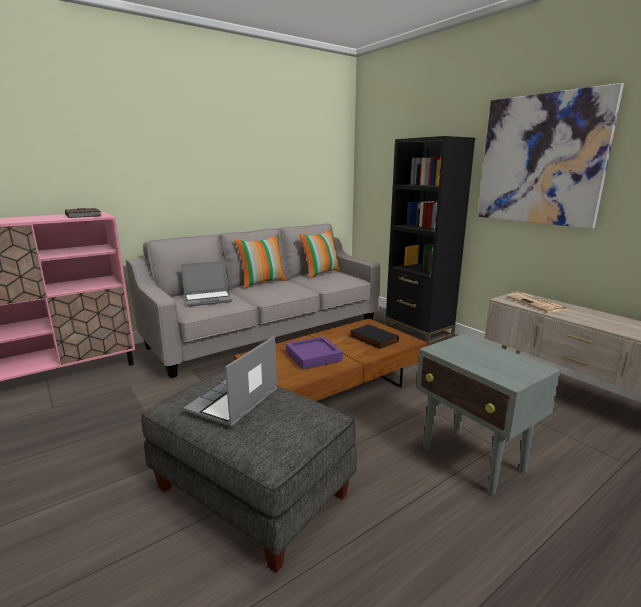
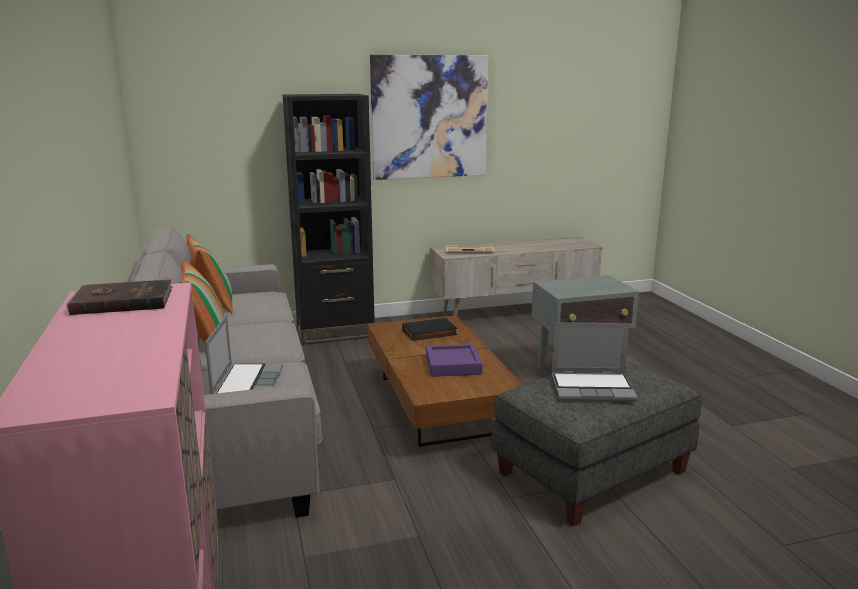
camera: 70 degrees left, 0 degrees up
laptop [183,336,278,427] -> laptop turned 45 degrees counterclockwise [551,322,638,402]

